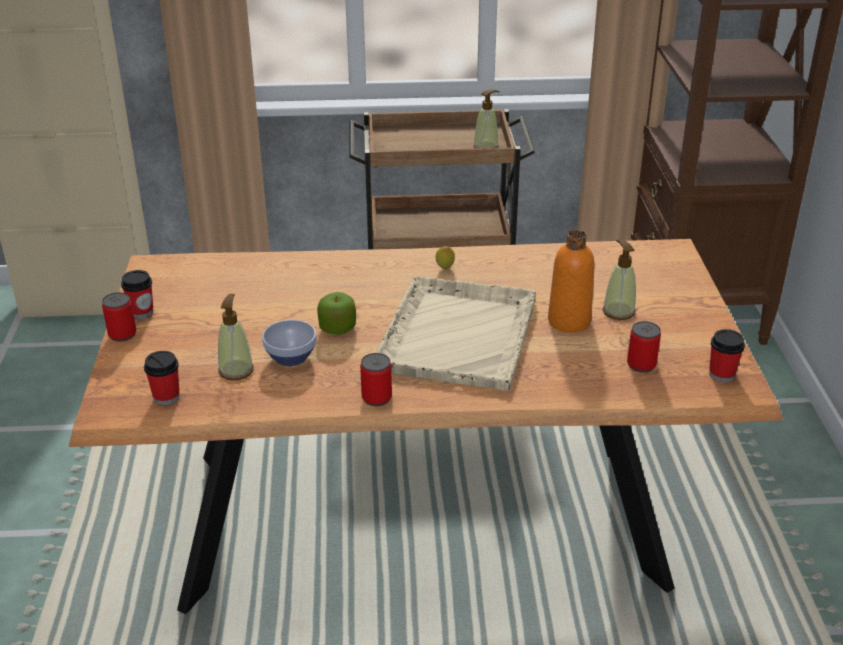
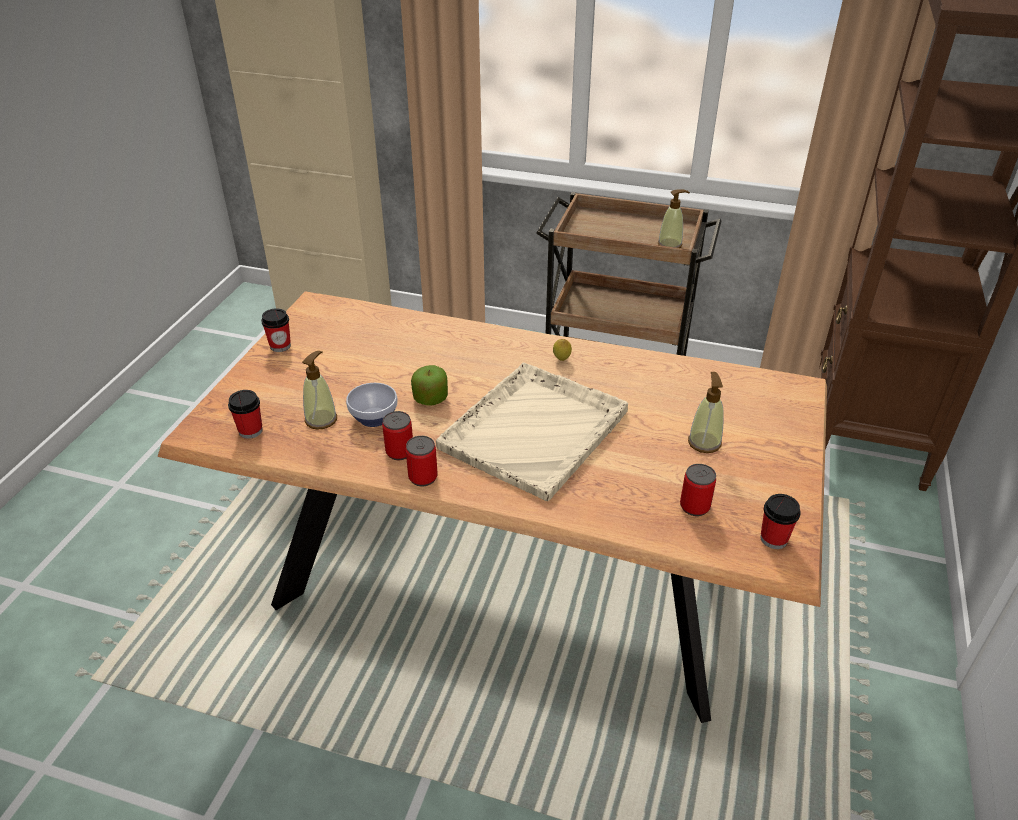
camera: 20 degrees right, 5 degrees up
can [102,292,136,342] -> can moved to [382,411,413,460]
orange bottle [548,230,595,332] -> none

